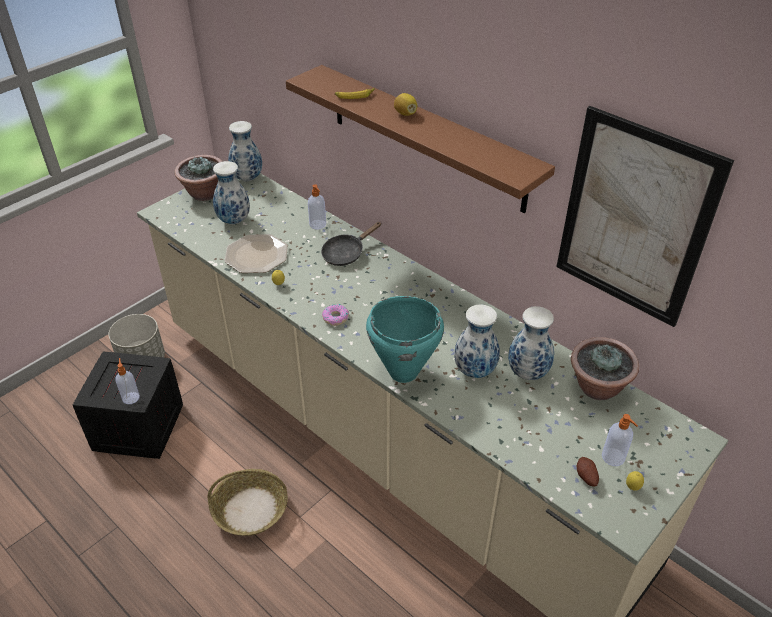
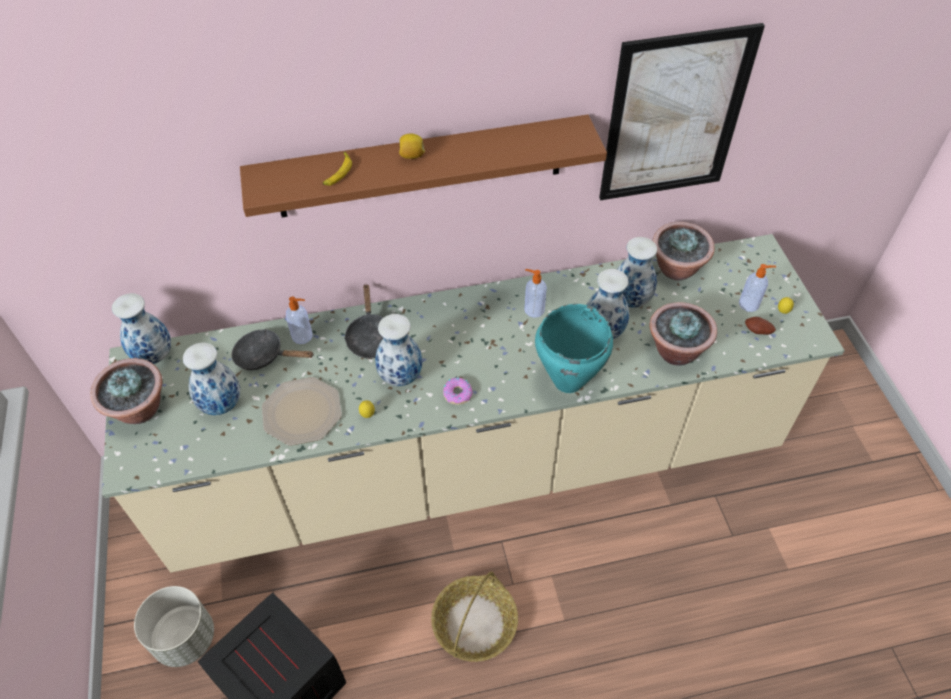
camera: 55 degrees left, 10 degrees up
soap dispenser [115,358,140,404] -> soap dispenser moved to [525,269,547,318]
none -> black frying pan [231,329,314,370]
none -> vase [375,314,422,386]
none -> potted plant [649,302,717,366]

